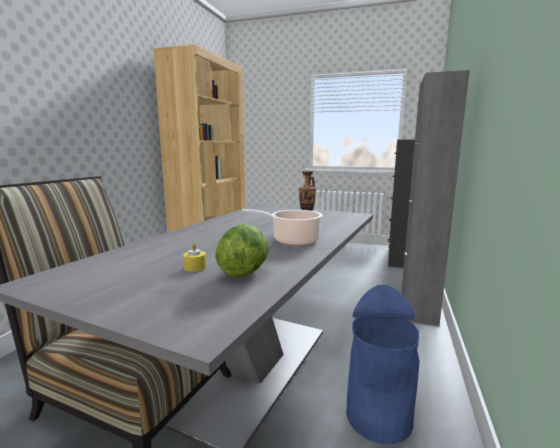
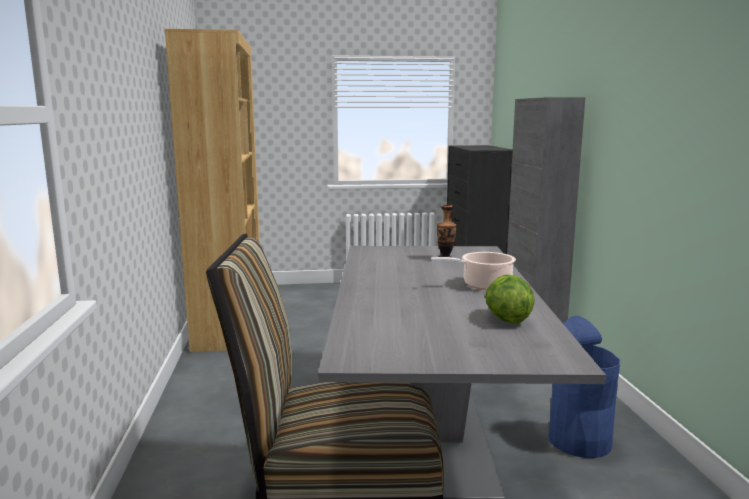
camera: 25 degrees left, 0 degrees up
yellow candle [183,243,206,272] -> none

